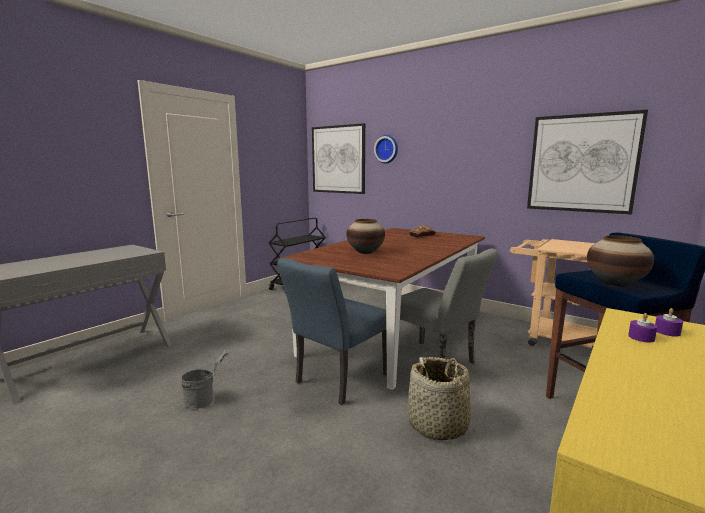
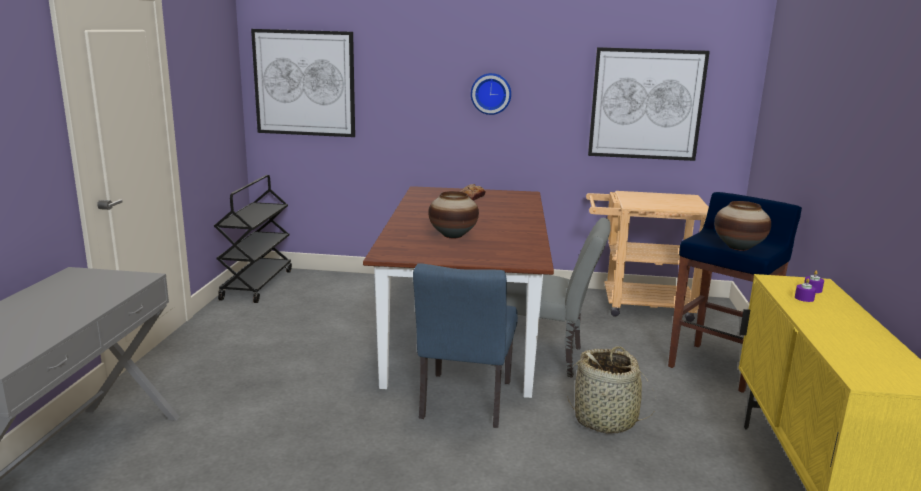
camera: 30 degrees left, 5 degrees up
grey bucket [181,350,229,409] -> none
wall clock [374,135,398,164] -> wall clock moved to [471,73,511,115]

